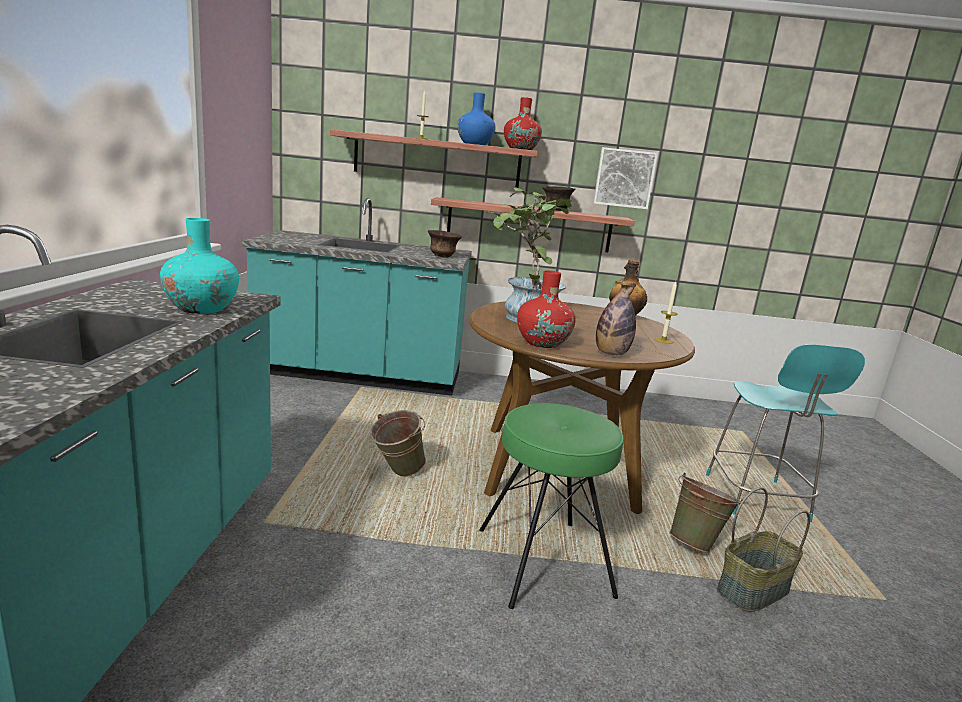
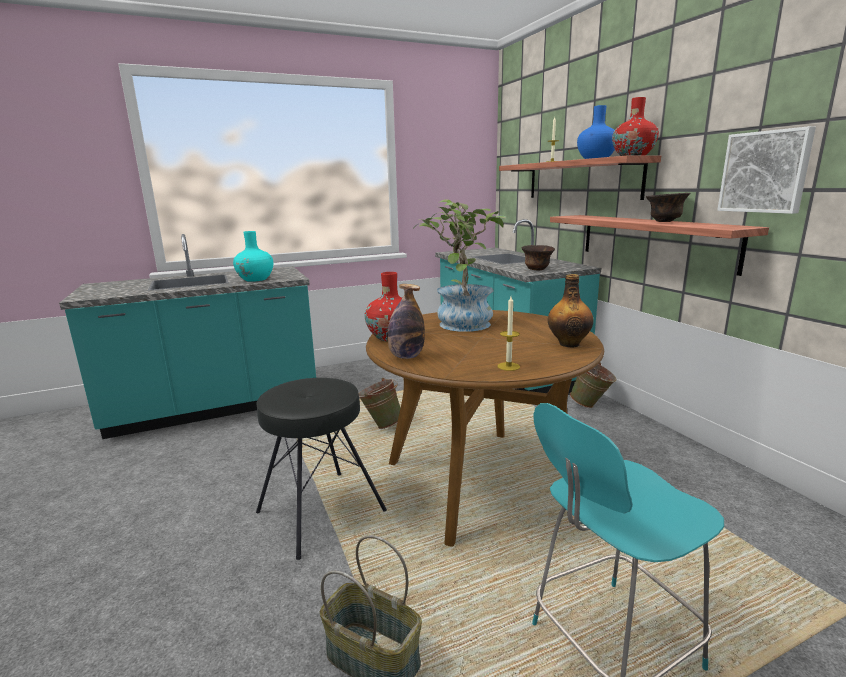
camera: 65 degrees right, 0 degrees up
green stool [479,403,624,609] -> black stool [256,378,387,560]
green bucket [669,473,743,553] -> green bucket moved to [570,362,617,408]

